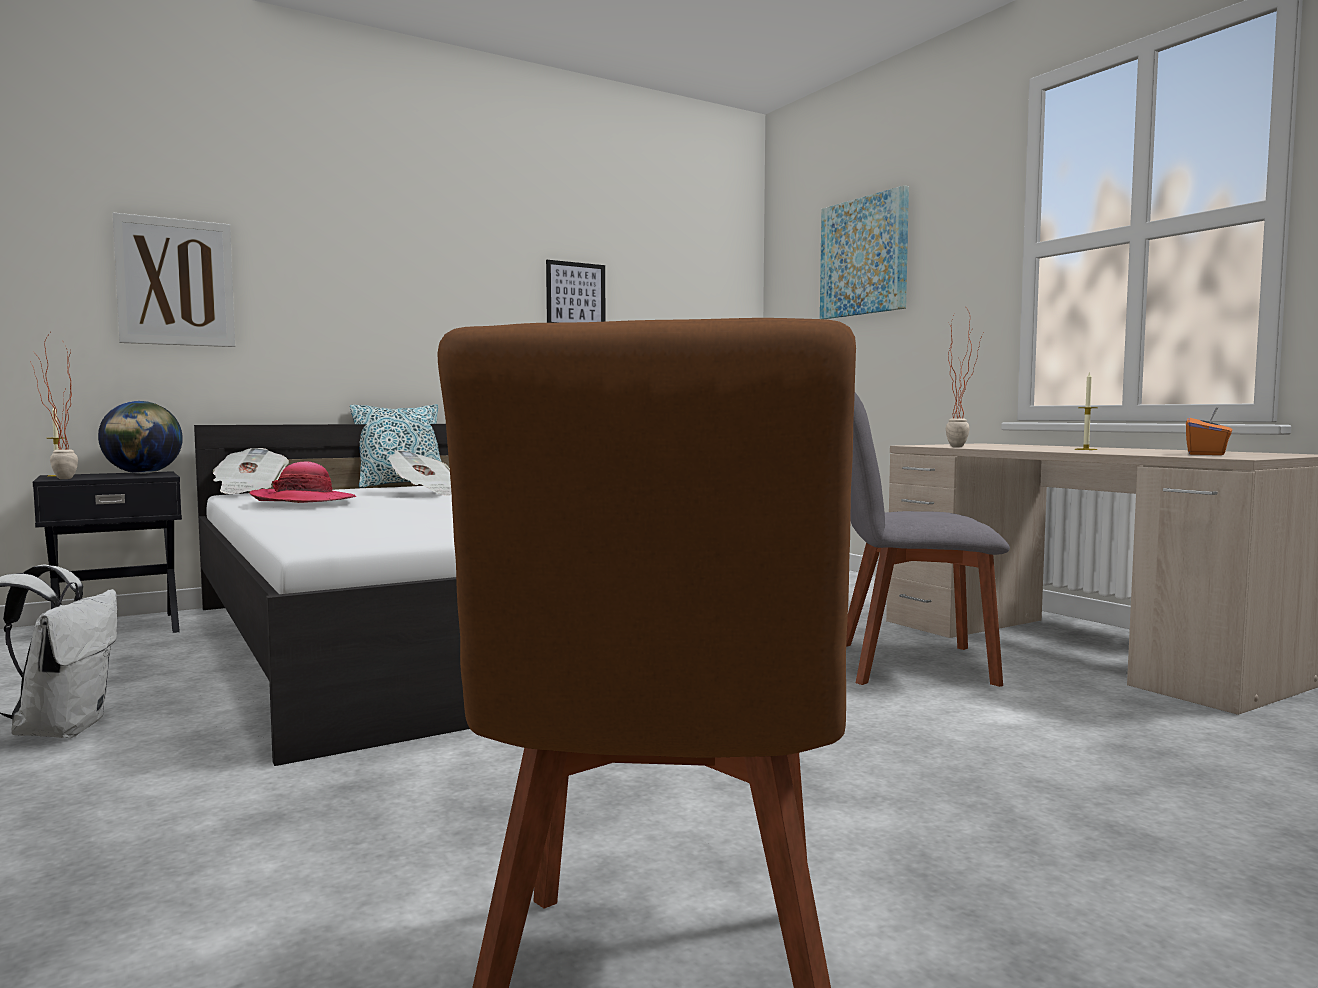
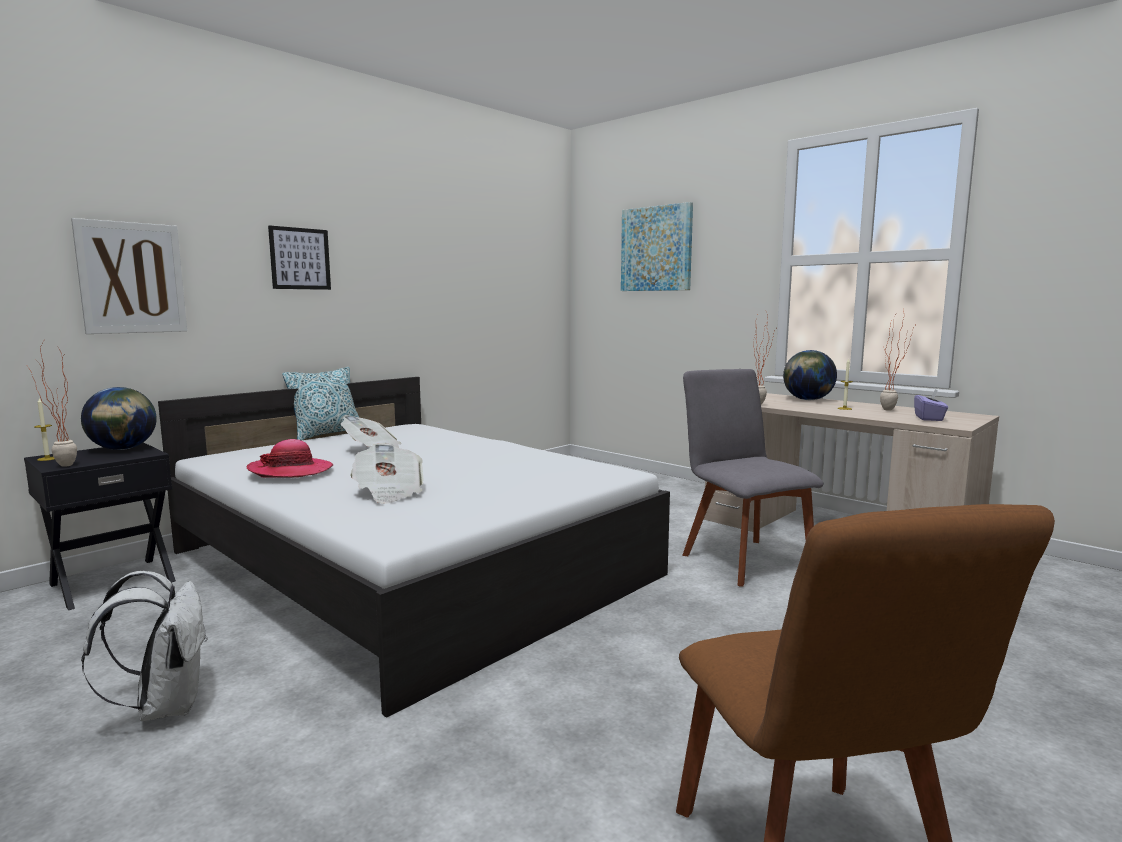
camera: 15 degrees left, 5 degrees up
newspaper [212,448,289,494] -> newspaper moved to [350,443,424,504]
picture [546,260,605,323] -> picture moved to [268,225,331,290]
grey chair [846,392,1010,687] -> grey chair turned 75 degrees clockwise [682,369,824,587]
orange tissue box [1186,408,1232,455] -> purple tissue box [914,389,948,421]
none -> globe [783,350,837,400]
none -> potted plant [880,311,917,411]

